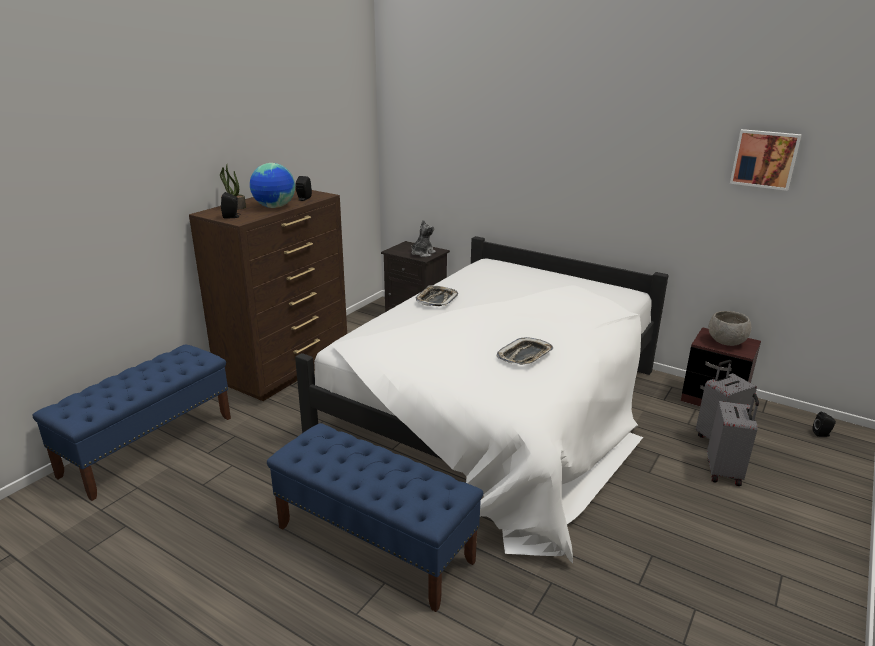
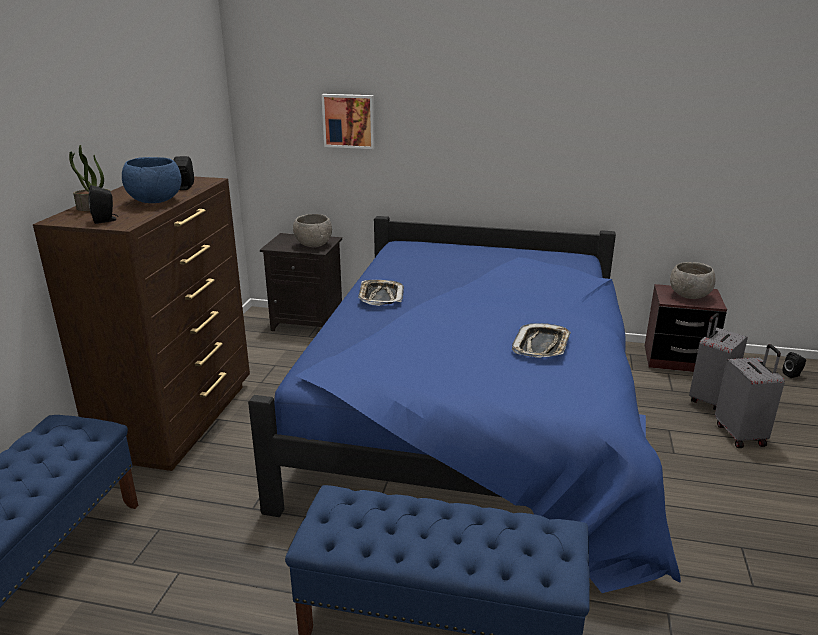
camera: 20 degrees left, 0 degrees up
globe [250,163,295,208] -> blue bowl [122,157,182,203]
white bed [295,236,669,563] -> blue bed [248,216,681,593]
plush toy [411,220,436,257] -> grey bowl [293,214,332,247]
picture [730,129,802,191] -> picture moved to [322,94,375,149]

